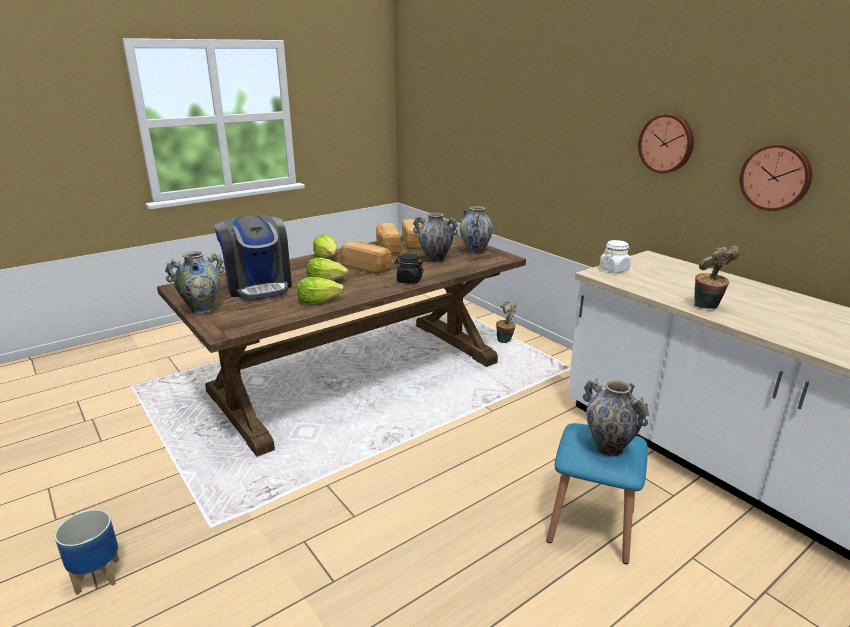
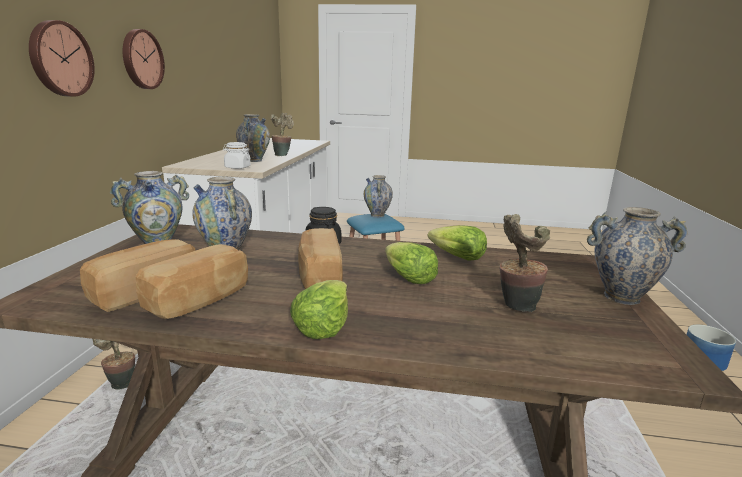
camera: 135 degrees left, 5 degrees down
coffee machine [214,215,292,300] -> potted plant [499,214,550,312]
wall clock [740,144,812,211] -> wall clock moved to [29,20,95,97]
none -> vase [236,114,270,162]

